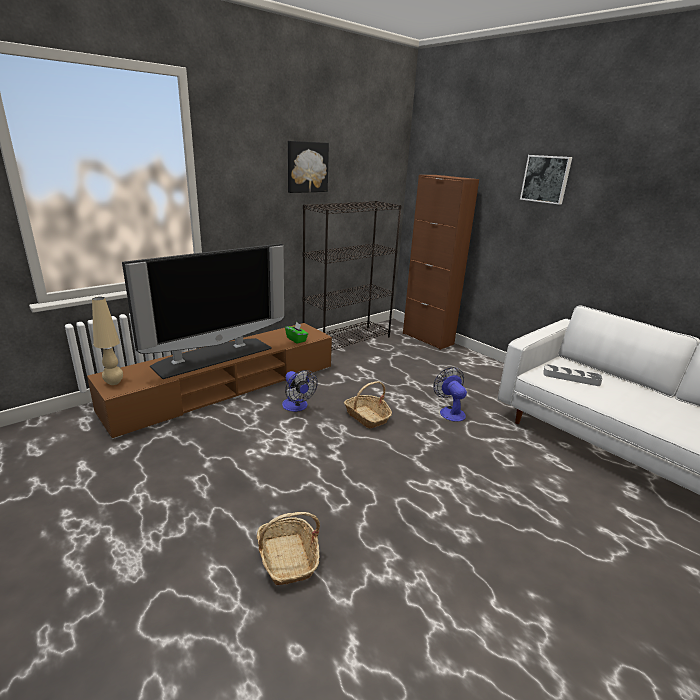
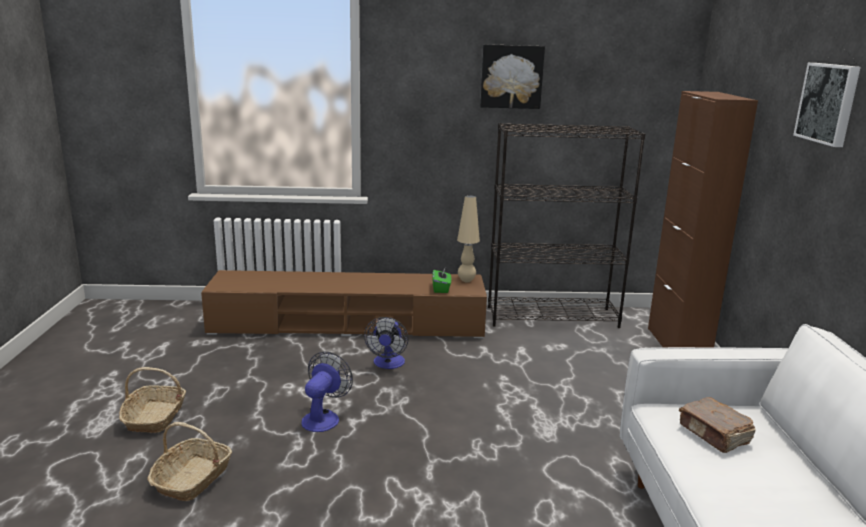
camera: 40 degrees right, 5 degrees down
beige table lamp [92,297,123,385] -> beige table lamp moved to [457,195,480,282]
television [122,244,284,379] -> none
basket [344,381,392,429] -> basket moved to [119,367,186,433]
fan [433,367,467,422] -> fan moved to [301,352,353,432]
grey tray [543,364,603,386] -> brown book [679,397,756,453]

